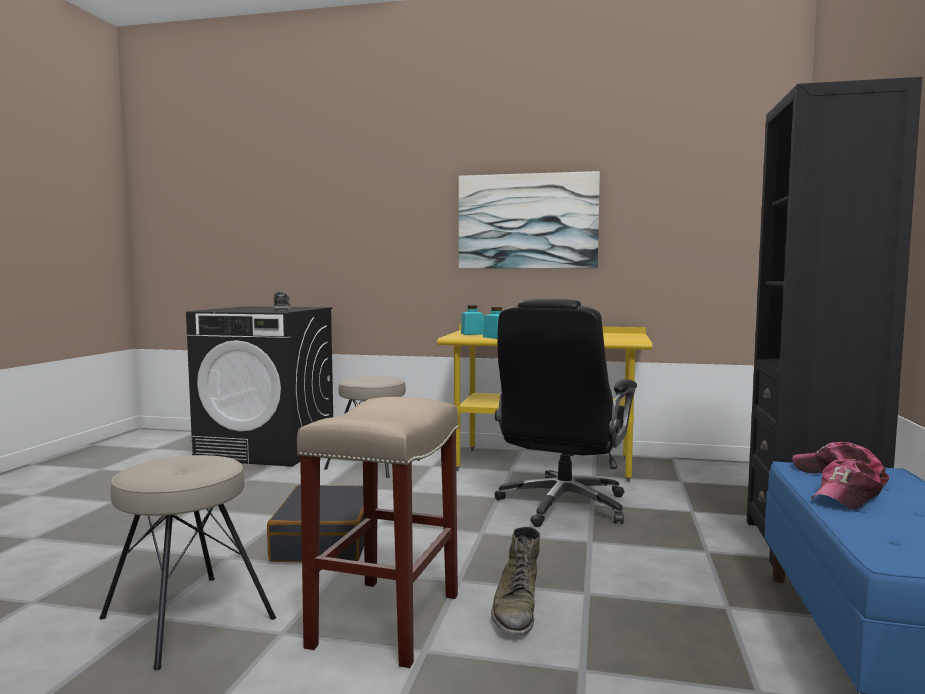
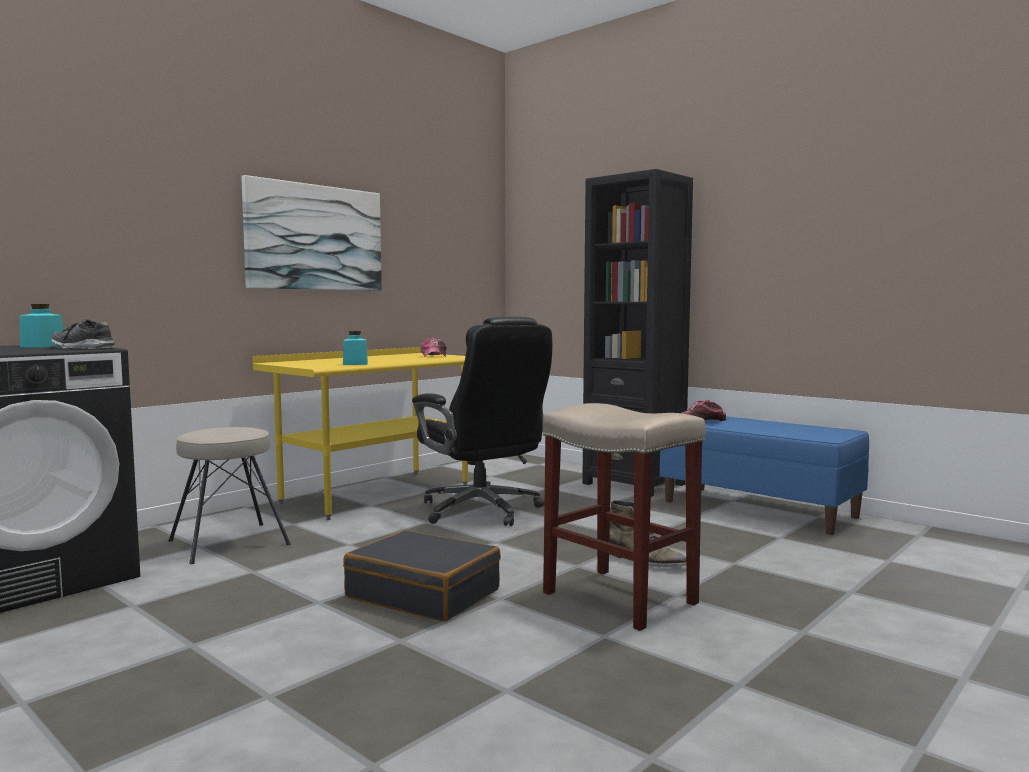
camera: 60 degrees left, 0 degrees up
beige stool [99,455,276,670] -> none
turquoise jar [461,305,484,335] -> turquoise jar moved to [20,304,63,348]
cap [811,459,883,509] -> cap moved to [421,337,447,357]

